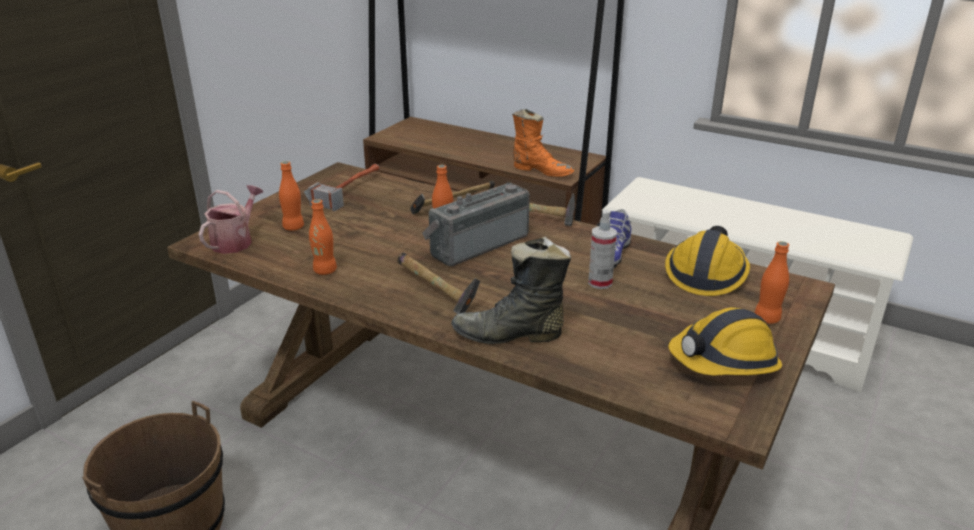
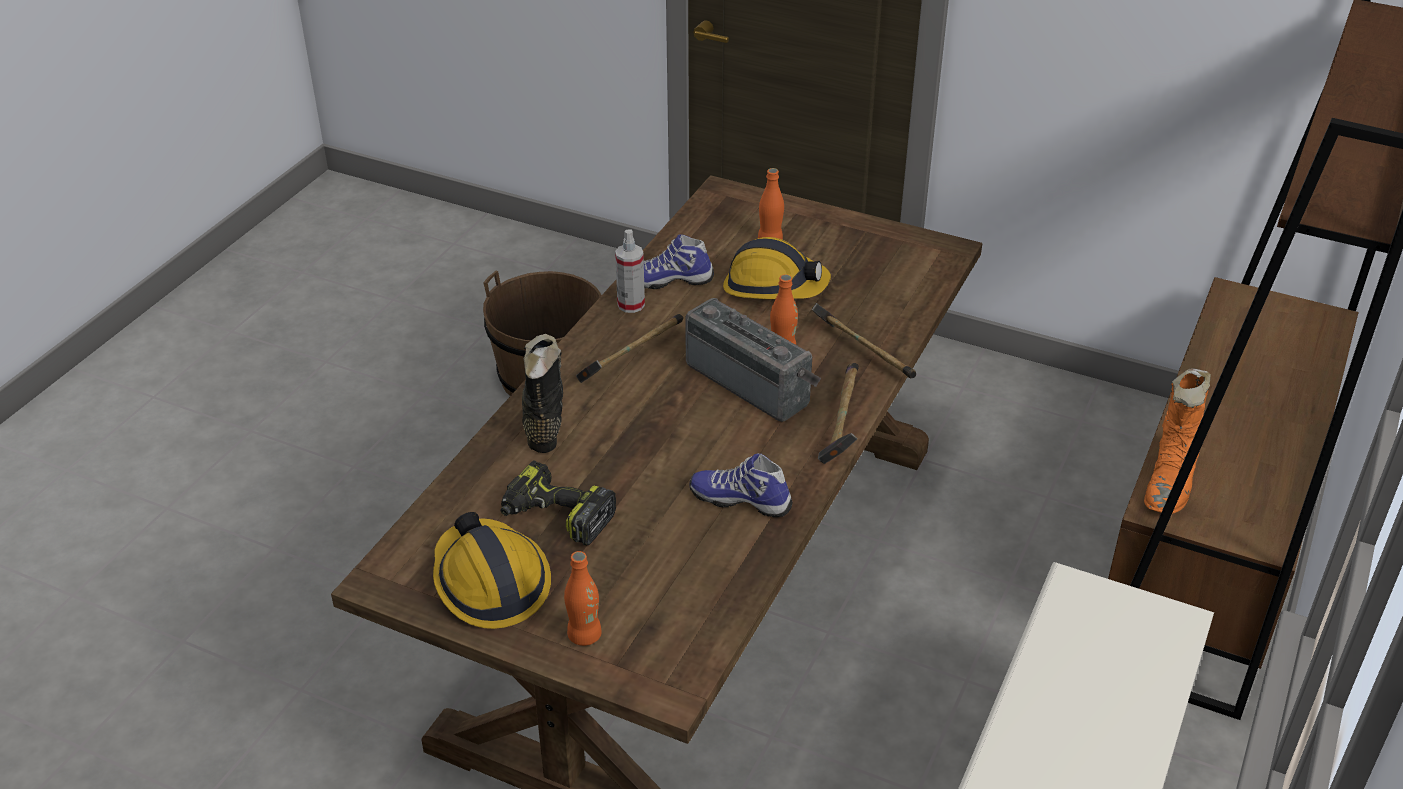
camera: 85 degrees right, 10 degrees up
watering can [198,185,263,254] -> none
hammer [303,164,380,212] -> none
orange bottle [309,199,337,275] -> shoe [644,234,714,289]
spray bottle [588,210,617,289] -> spray bottle moved to [615,229,645,313]
hard hat [665,226,750,296] -> hard hat moved to [723,237,831,299]
none -> power drill [500,461,616,545]

